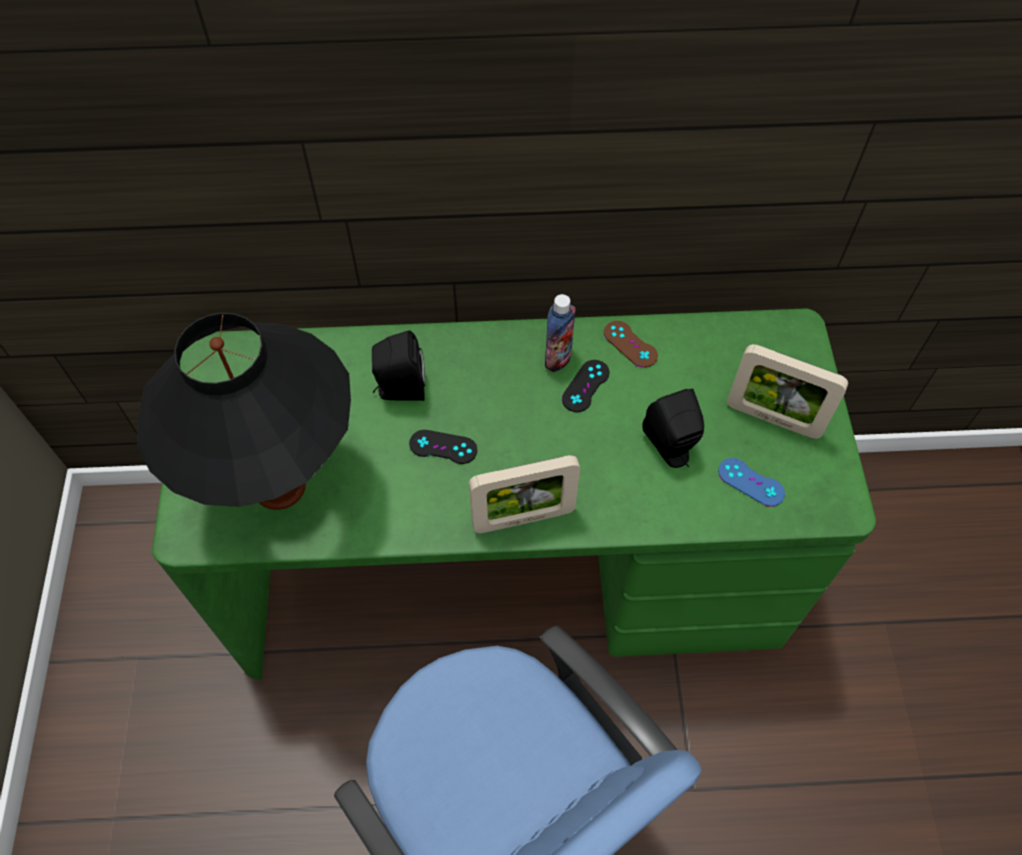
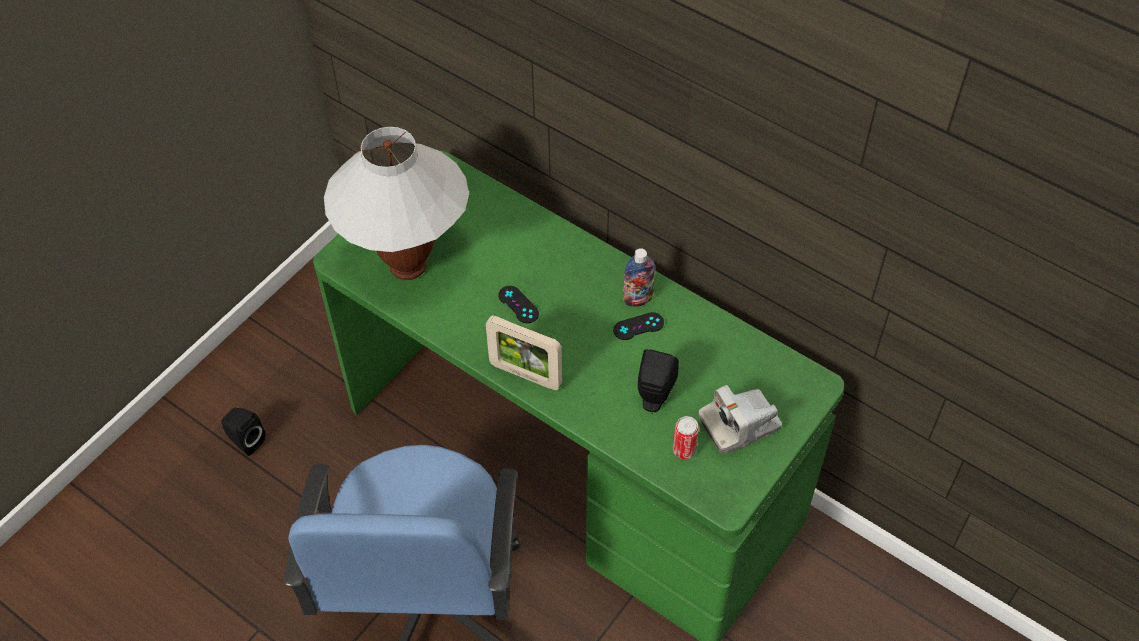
camera: 40 degrees right, 5 degrees down
black table lamp [137,313,351,510] -> white table lamp [324,127,469,280]
black speaker [372,331,425,401] -> black speaker moved to [221,408,265,456]
brown game controller [604,321,658,368] -> none
blue game controller [718,458,785,507] -> can [673,416,699,459]
picture frame [727,344,848,439] -> camera [698,385,782,454]

